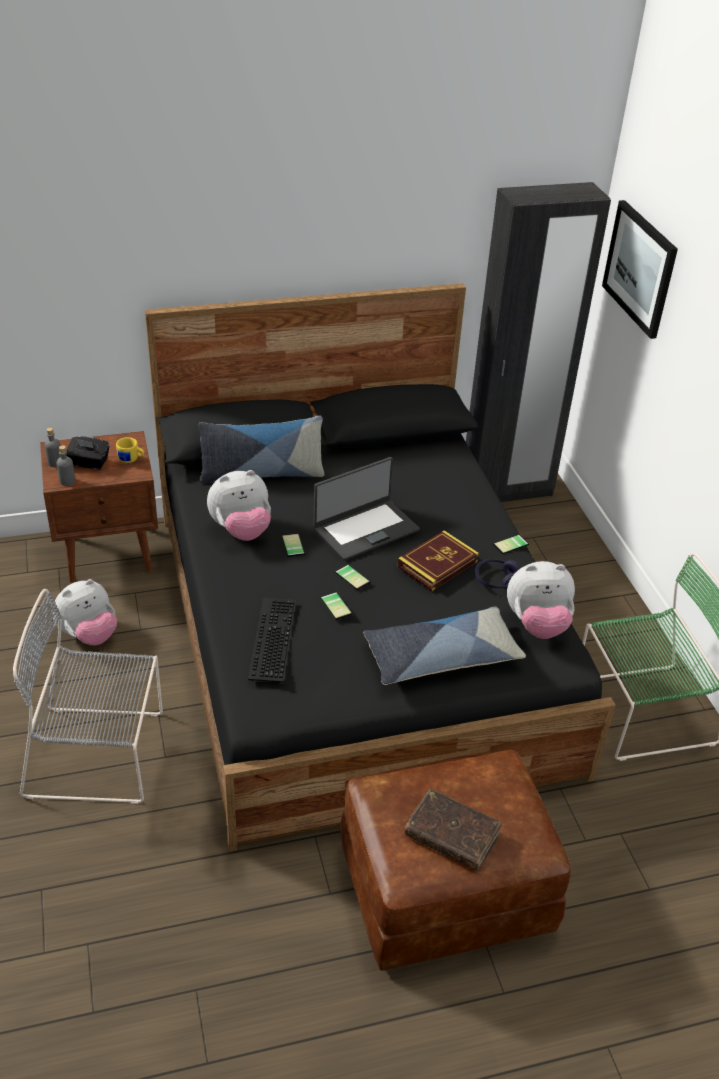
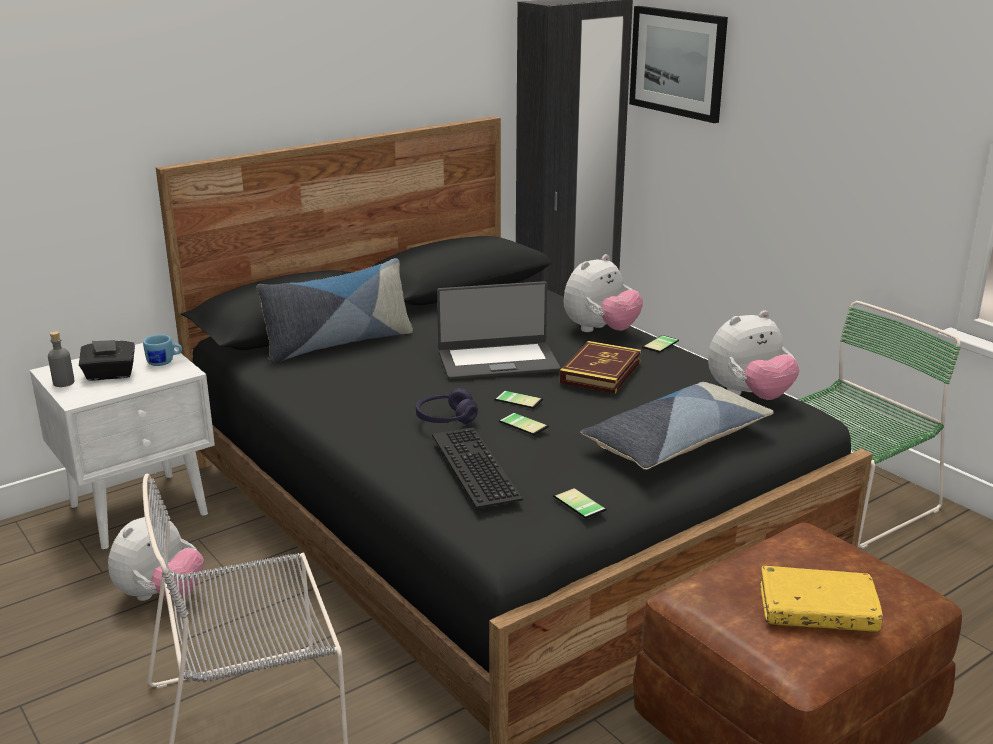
camera: 20 degrees left, 15 degrees down
brown nightstand [40,431,158,583] -> white nightstand [30,343,215,549]
grey bottle [57,445,75,486] -> none
yellow mug [116,437,144,463] -> blue mug [143,334,182,366]
plush toy [207,470,271,541] -> plush toy moved to [564,254,643,332]
phone [282,533,305,557] -> phone moved to [553,487,607,519]
laptop [313,457,420,561] -> laptop turned 45 degrees clockwise [437,281,561,380]
brown book [405,789,502,871] -> yellow book [760,566,883,632]
purple headphones [475,558,520,590] -> purple headphones moved to [416,388,478,424]

